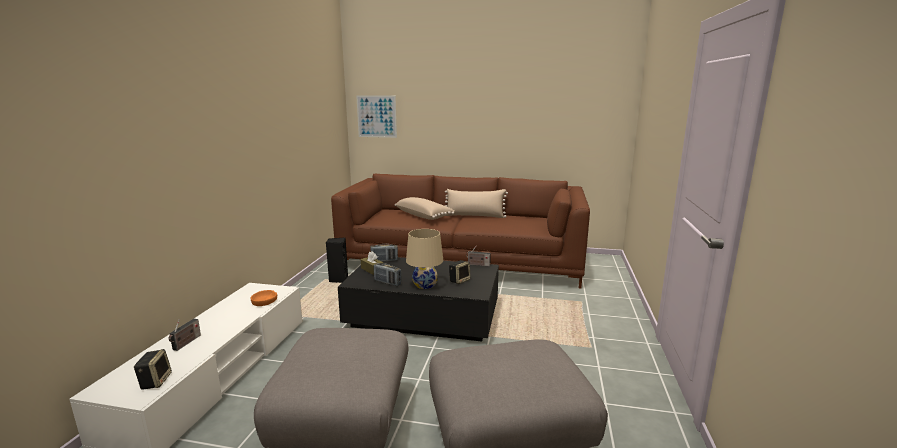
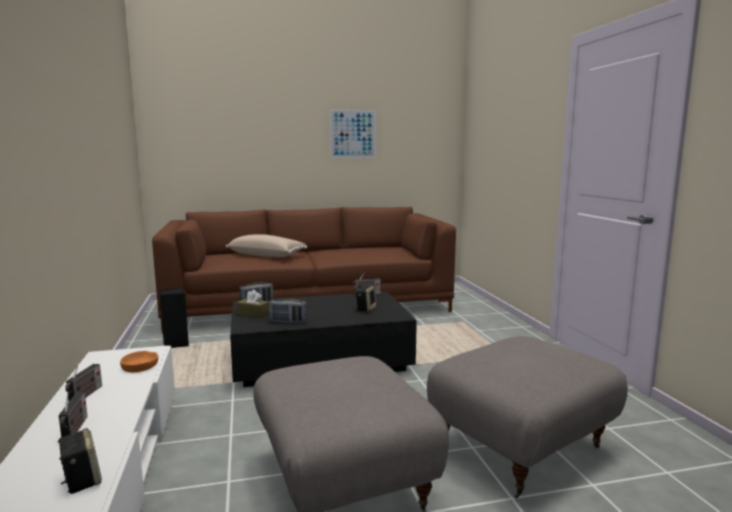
camera: 25 degrees left, 5 degrees down
picture [356,96,397,138] -> picture moved to [329,109,376,158]
beige table lamp [406,229,443,289] -> none
beige pillow [445,189,508,218] -> none
none -> radio [65,362,102,401]

